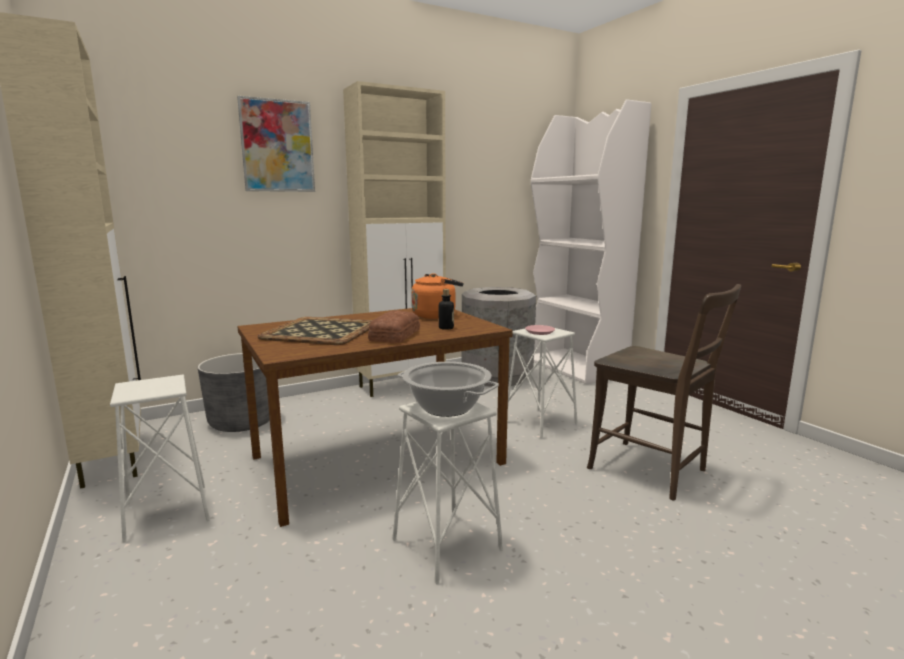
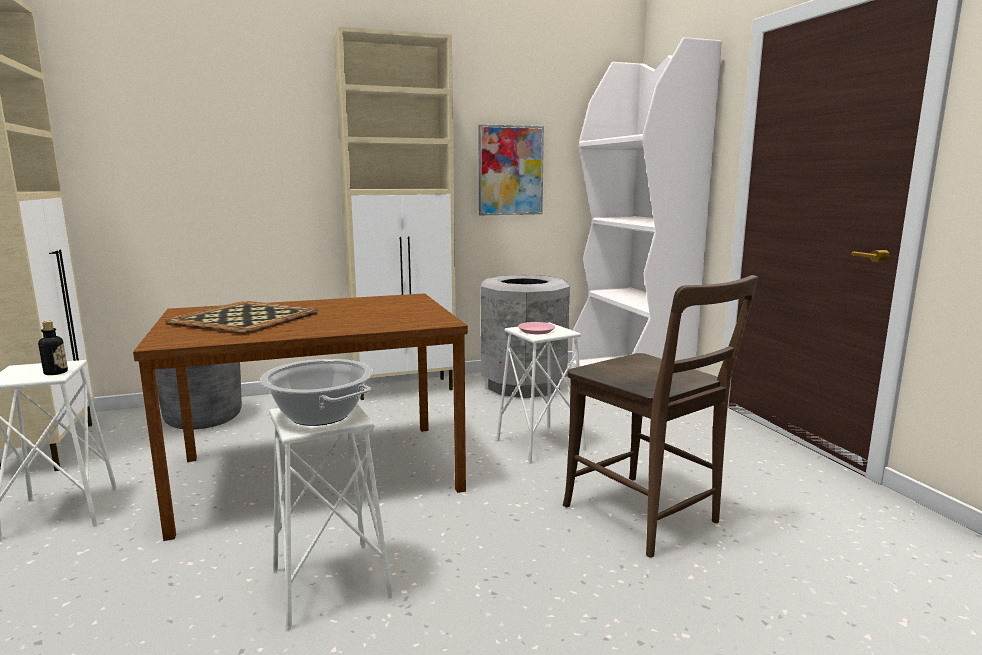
camera: 10 degrees right, 0 degrees up
picture [237,96,315,192] -> picture moved to [478,124,544,215]
bread [368,310,420,343] -> none
orange kettle [411,273,464,319] -> none
bottle [439,289,454,330] -> bottle moved to [38,321,68,375]

